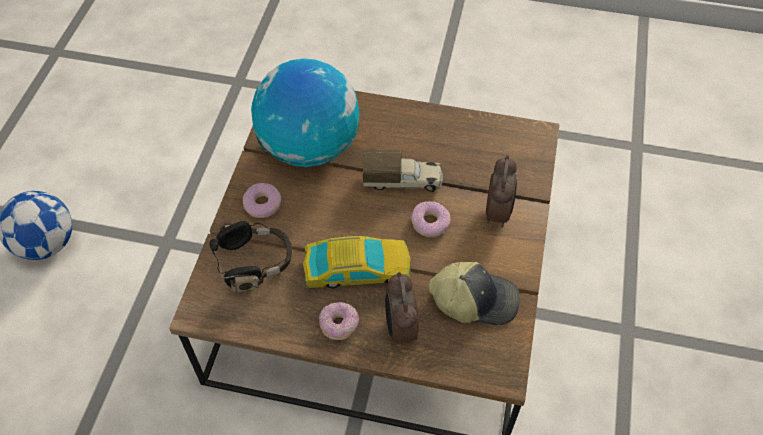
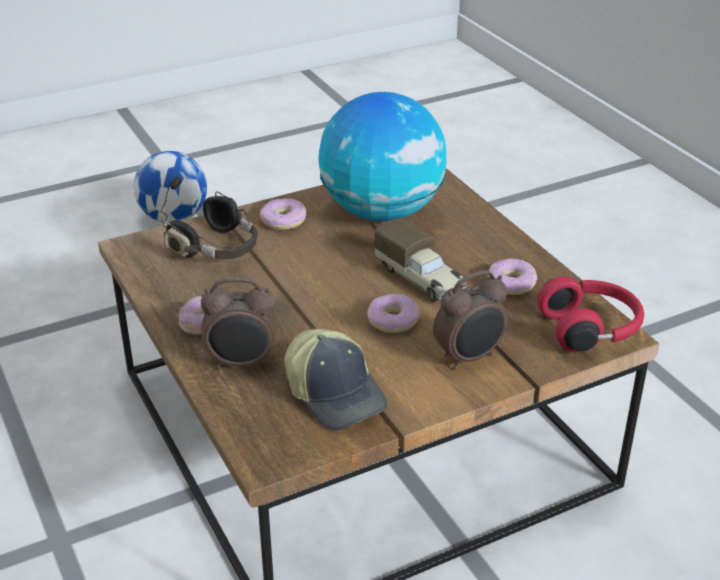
camera: 50 degrees right, 20 degrees down
toy car [303,236,411,288] -> none
alarm clock [385,272,419,345] -> alarm clock turned 135 degrees counterclockwise [201,277,276,368]
none -> donut [487,258,538,295]
none -> red headphones [537,277,644,352]

